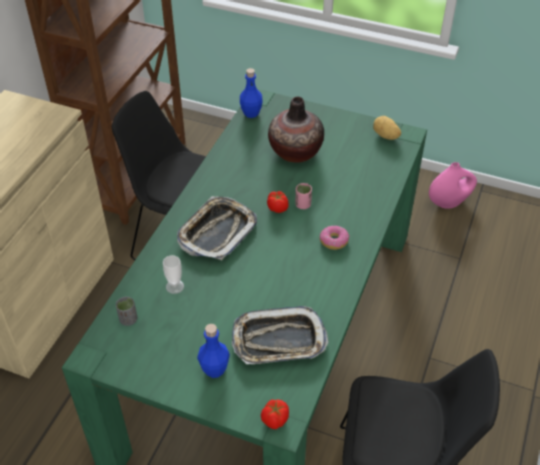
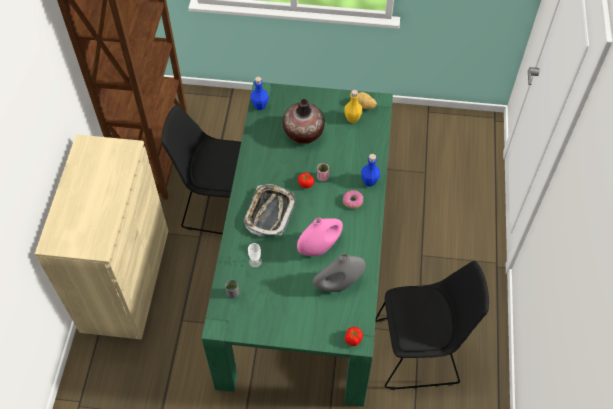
camera: 15 degrees left, 10 degrees up
blue bottle [197,324,230,378] -> blue bottle moved to [361,154,380,187]
tray [232,306,329,364] -> grey vase [313,254,366,292]
pink vase [429,162,477,209] -> pink vase moved to [297,218,343,256]
none -> yellow bottle [344,90,362,123]

